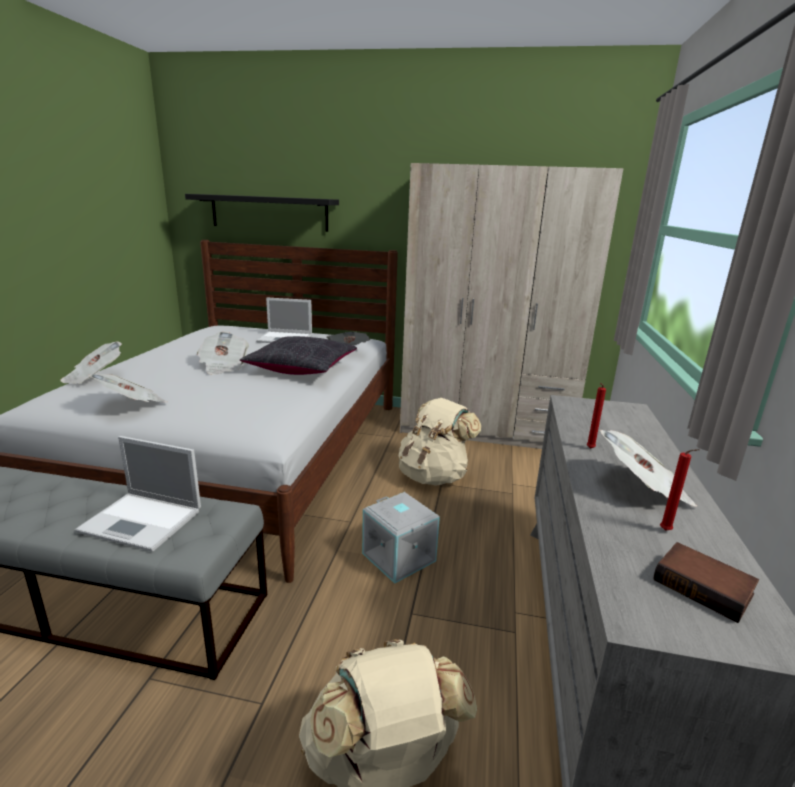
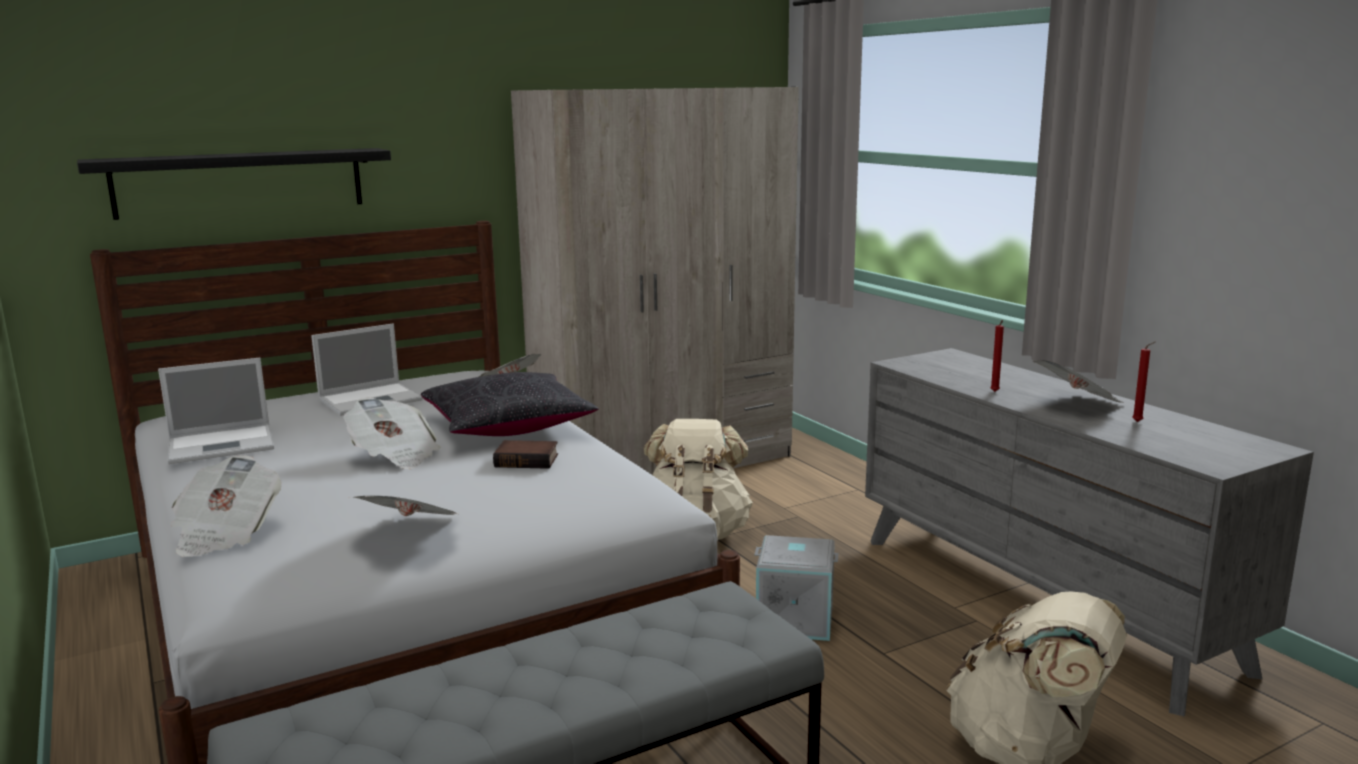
camera: 40 degrees left, 5 degrees down
laptop [75,436,201,552] -> laptop moved to [158,358,274,464]
book [654,542,759,623] -> book moved to [493,440,558,469]

